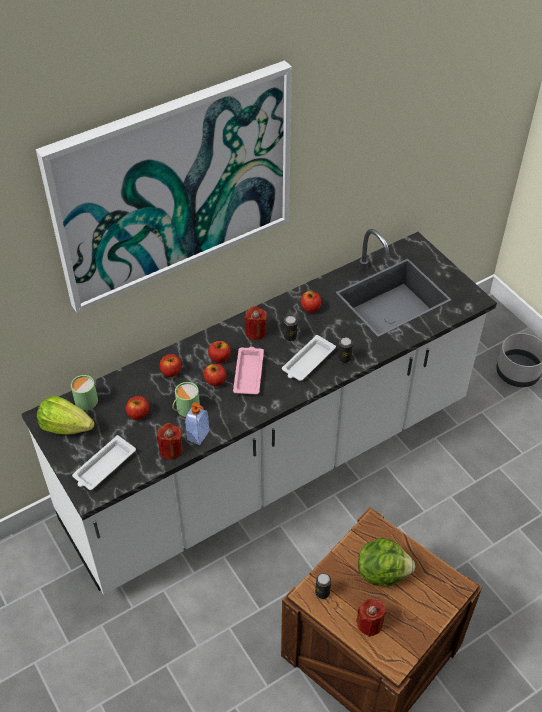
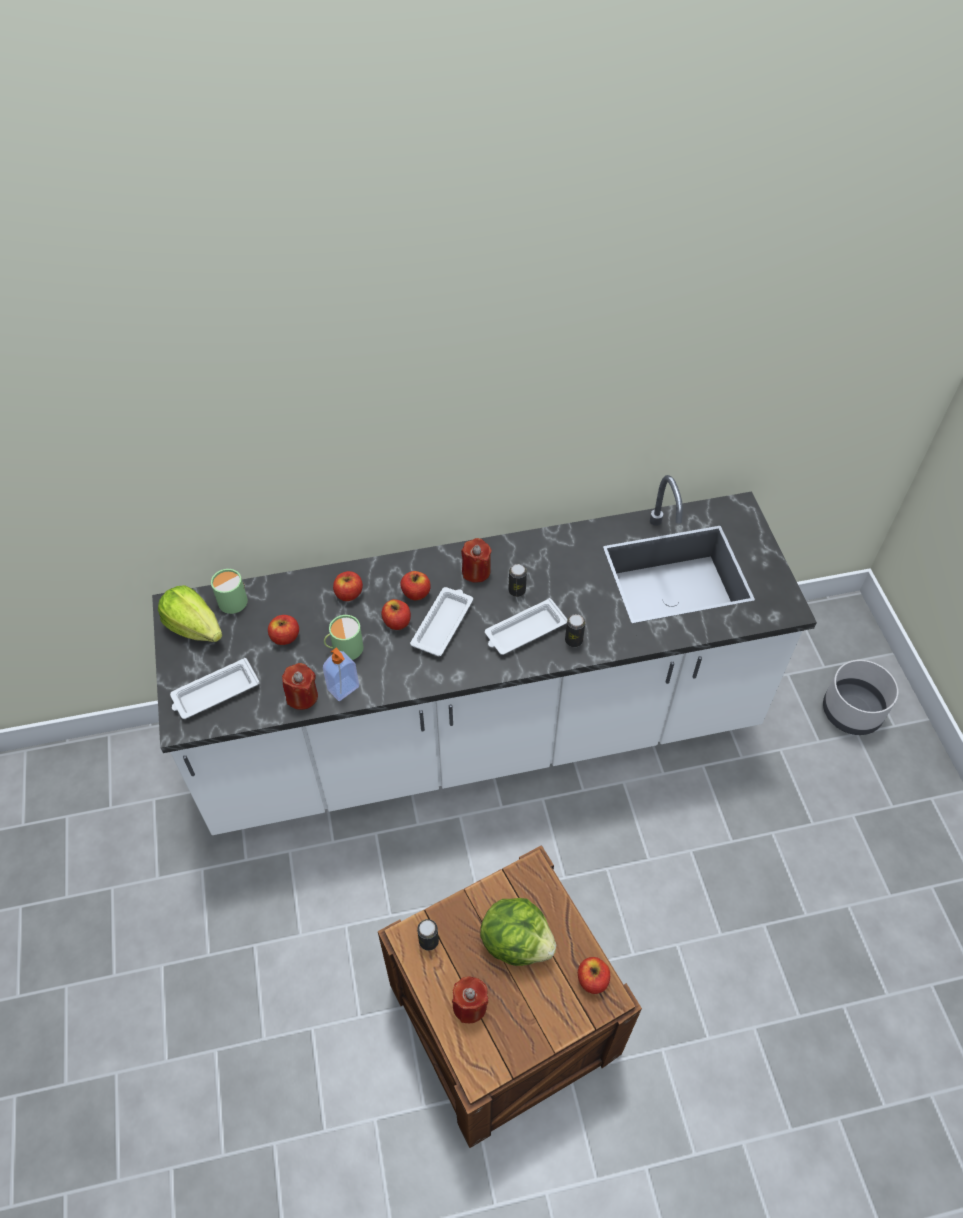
camera: 20 degrees right, 5 degrees up
picture [36,60,292,313] -> none
pink tray [233,347,264,395] -> white tray [410,587,473,656]
apple [301,291,321,313] -> apple moved to [578,957,610,994]

